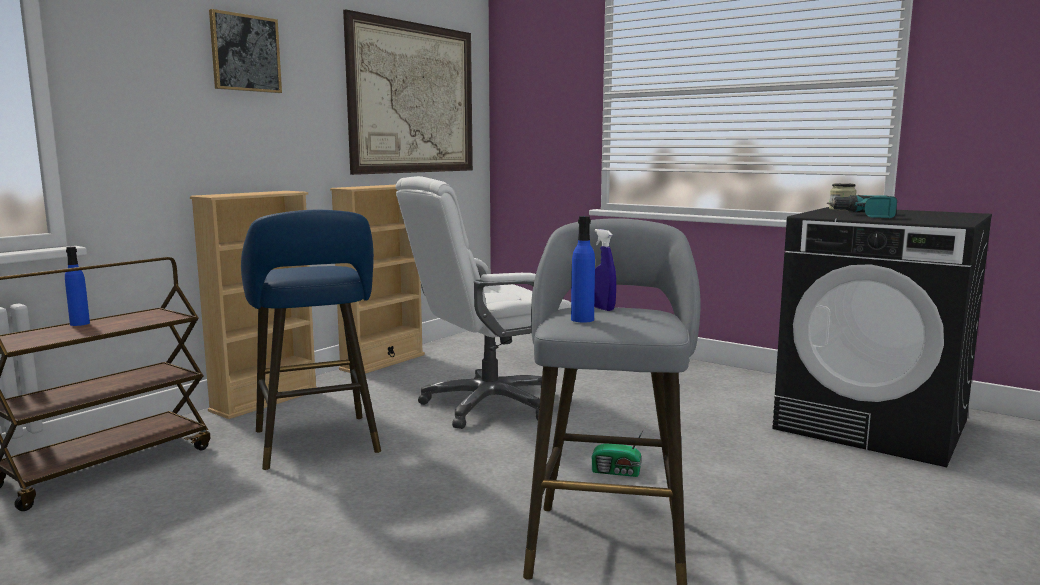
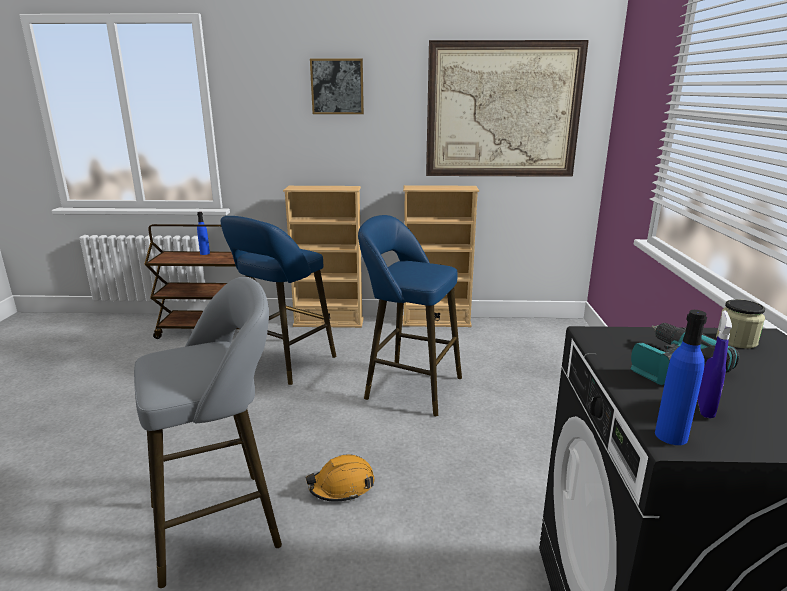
camera: 55 degrees right, 10 degrees up
white office chair [395,176,571,429] -> blue stool [358,215,462,416]
blue bottle [571,216,595,323] -> blue bottle moved to [655,310,707,445]
radio [592,426,646,477] -> orange hard hat [306,454,374,501]
blue spray bottle [594,229,616,311] -> blue spray bottle moved to [698,311,732,418]

